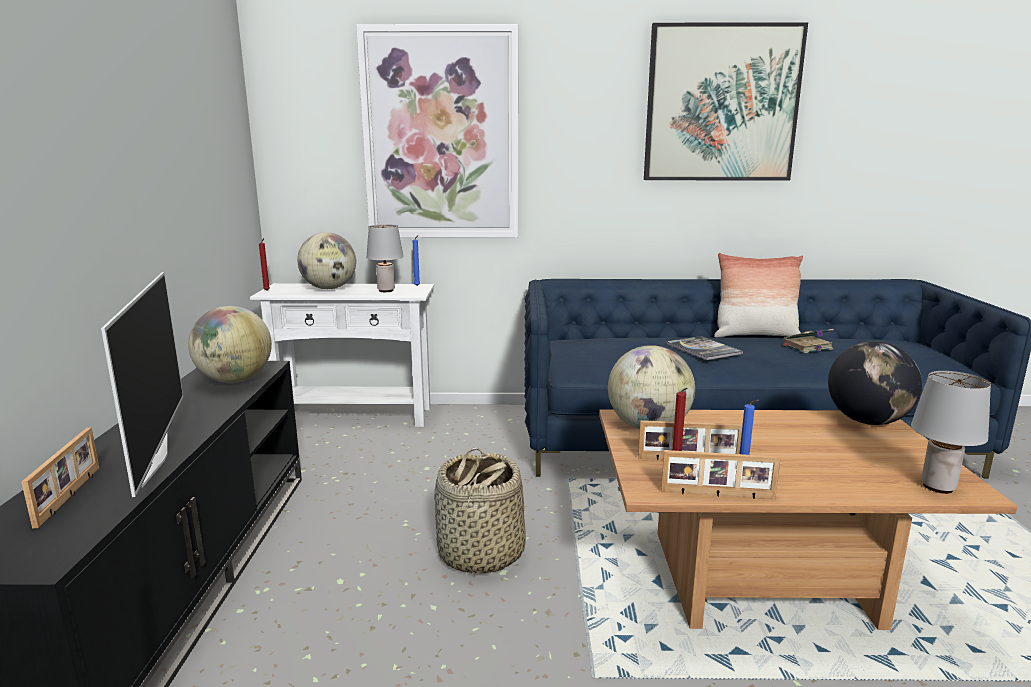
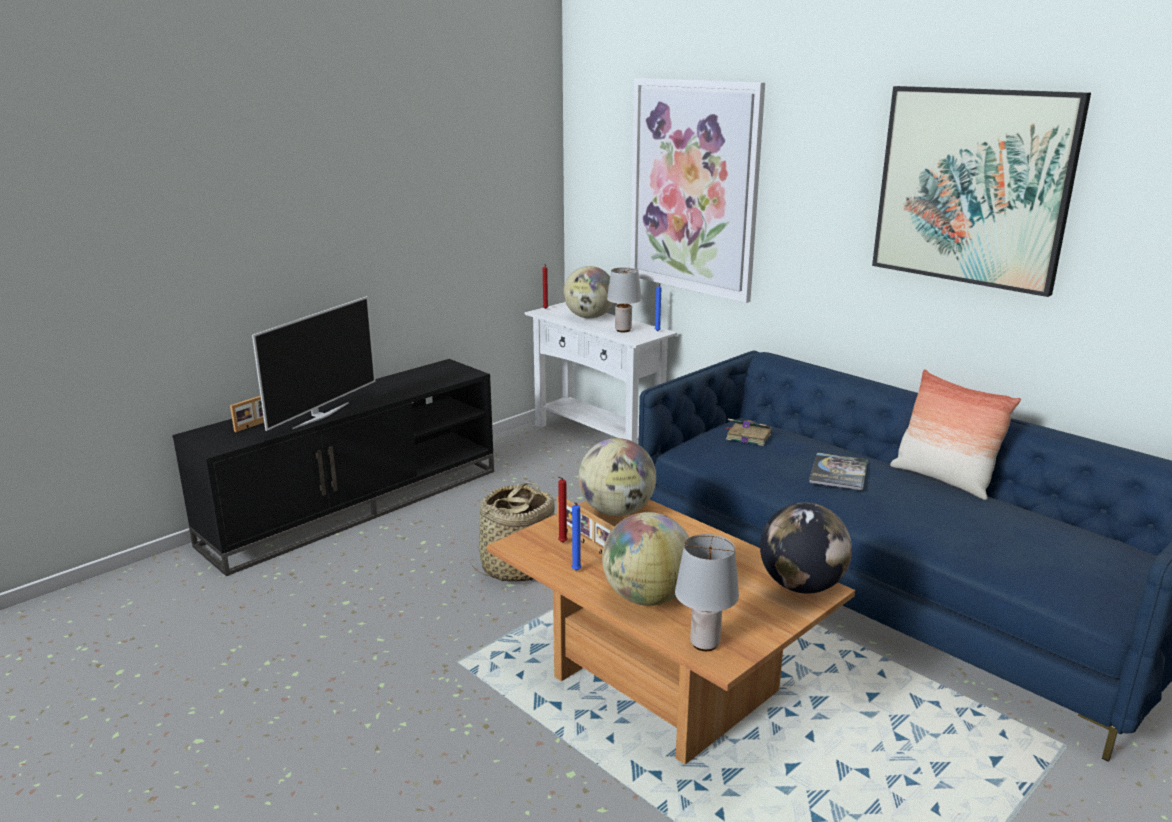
camera: 45 degrees right, 5 degrees up
globe [188,306,272,383] -> globe moved to [602,512,690,606]
picture frame [661,450,781,499] -> none
book [783,329,834,353] -> book moved to [726,419,772,446]

